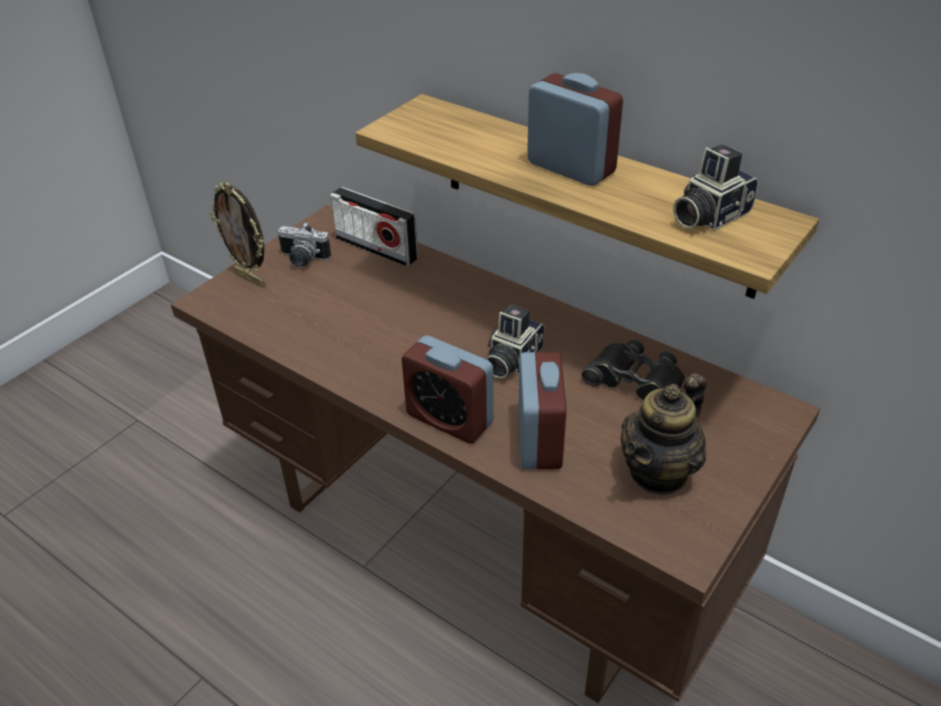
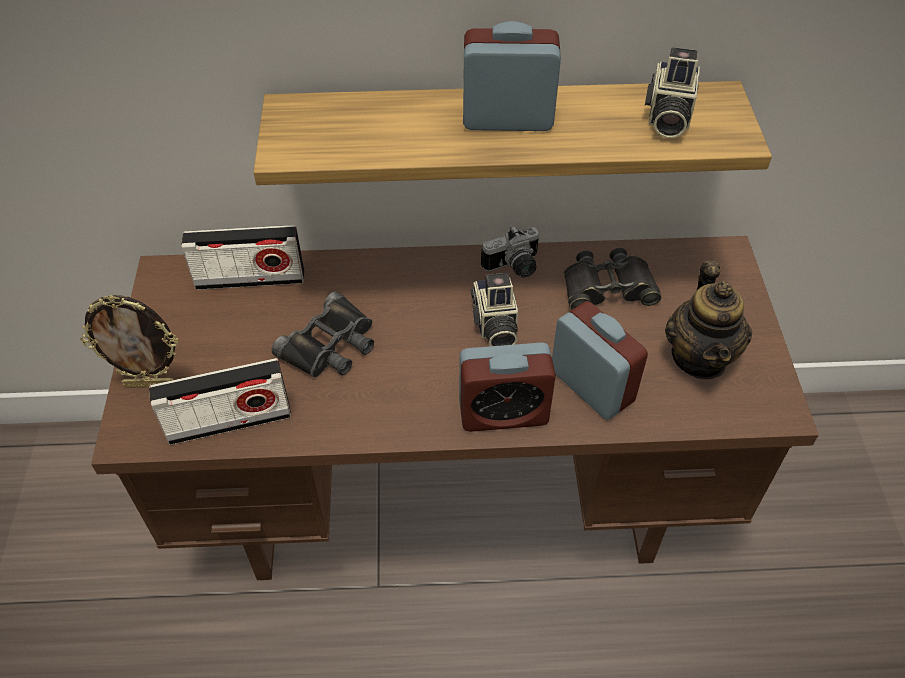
camera: 40 degrees left, 10 degrees up
camera [278,222,331,267] -> camera moved to [481,226,540,278]
none -> radio [149,358,291,445]
none -> black binoculars [272,291,374,377]

